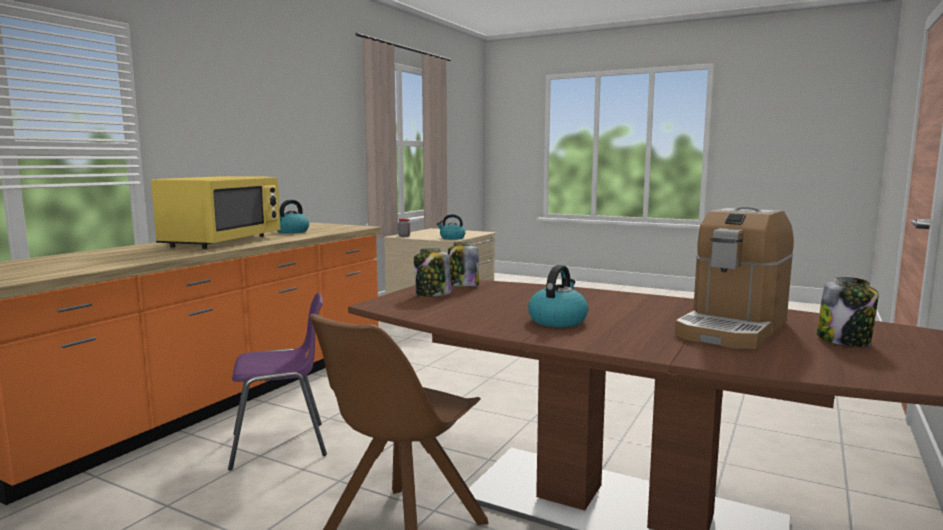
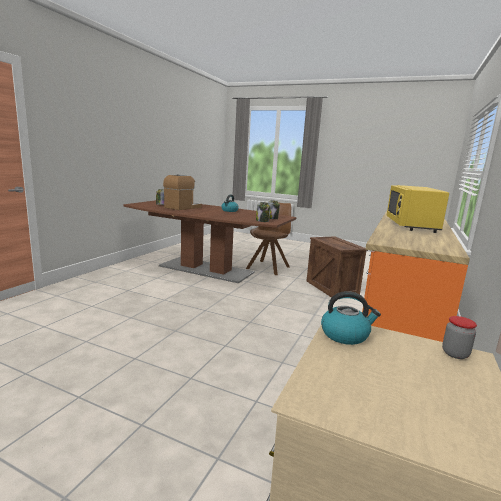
camera: 175 degrees right, 5 degrees up
purple chair [228,293,327,471] -> crate [307,237,368,298]
kettle [277,200,309,234] -> none

